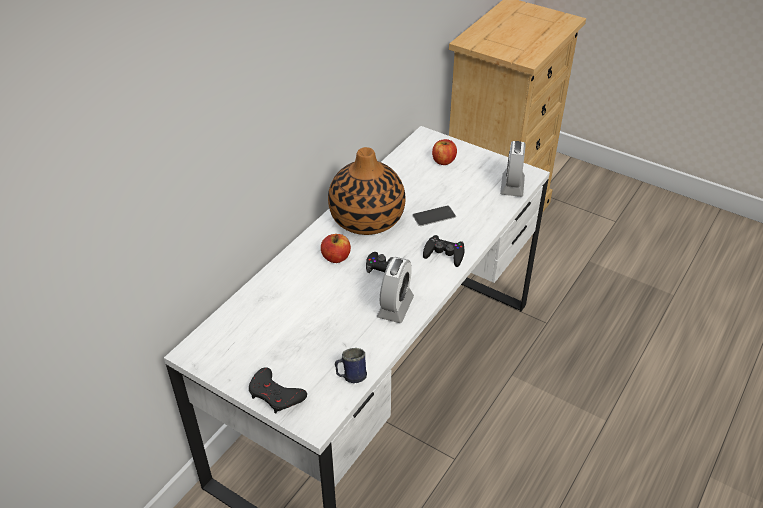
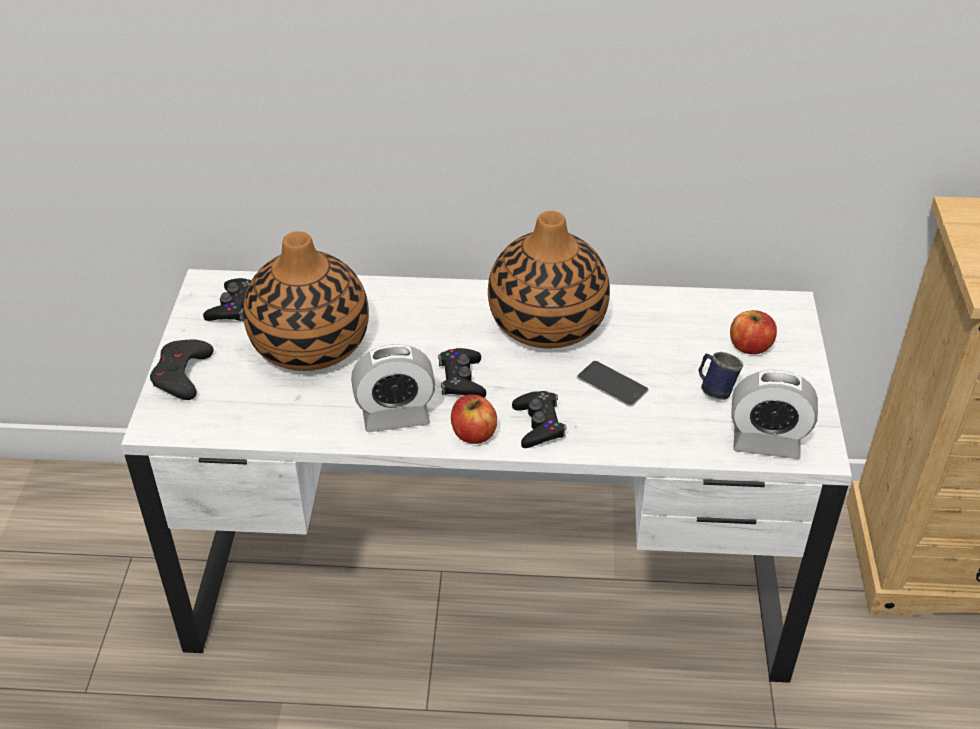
camera: 60 degrees right, 0 degrees up
apple [321,234,351,263] -> apple moved to [451,395,497,444]
blue mug [335,348,367,383] -> blue mug moved to [698,352,743,400]
alarm clock [500,141,526,197] -> alarm clock turned 150 degrees counterclockwise [731,370,818,459]
none -> black game controller [203,278,251,321]
none -> vase [243,231,369,371]

